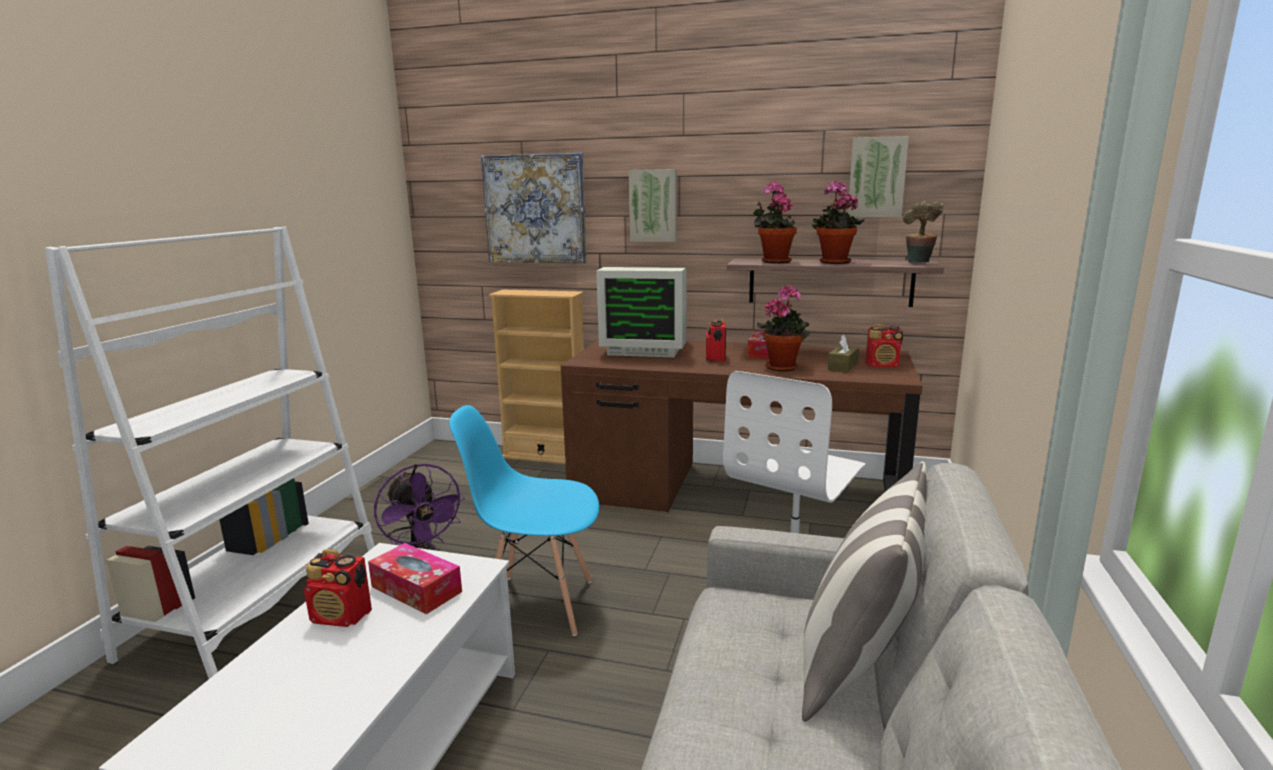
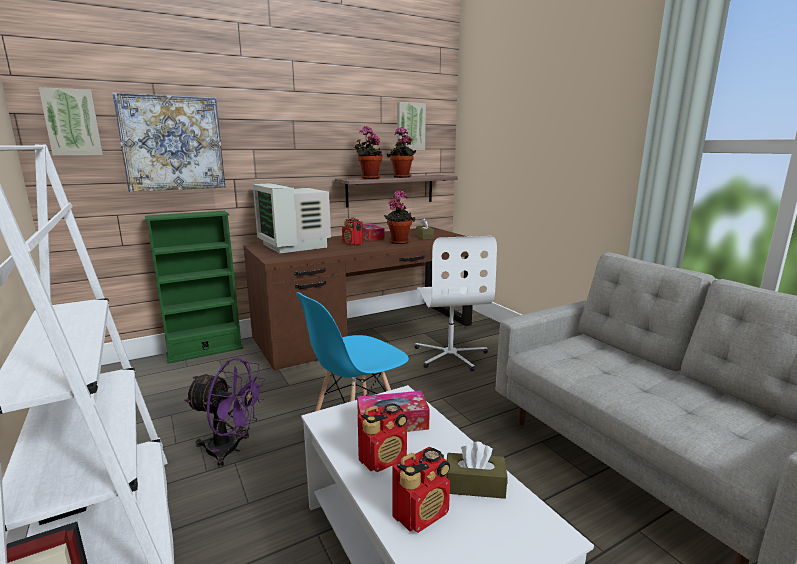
camera: 45 degrees left, 0 degrees up
beige bookcase [489,290,584,464] -> green bookcase [145,211,243,364]
monitor [596,267,687,358] -> monitor turned 90 degrees clockwise [253,183,331,253]
picture [629,169,677,242] -> picture moved to [39,87,103,156]
pillow [802,461,927,722] -> none
radio [866,324,903,367] -> radio moved to [392,447,450,533]
potted plant [903,201,944,263] -> none
none -> brown tissue box [446,442,508,499]

